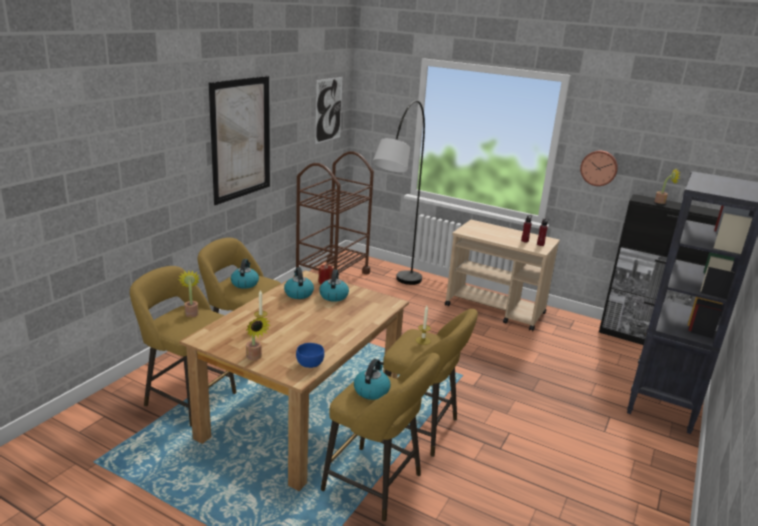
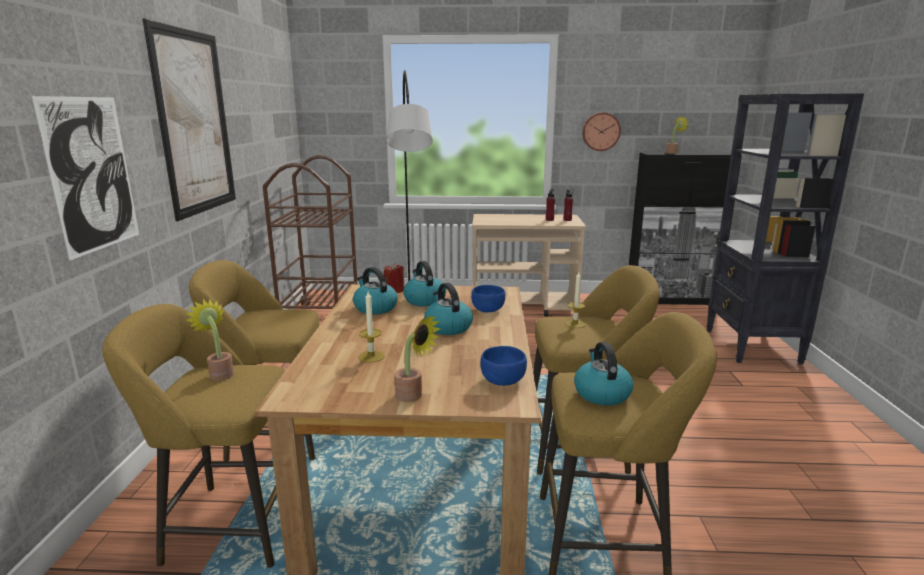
camera: 25 degrees left, 5 degrees down
kettle [231,259,259,289] -> kettle moved to [424,283,473,335]
picture [315,77,342,144] -> picture moved to [31,96,139,261]
none -> blue bowl [471,285,506,312]

